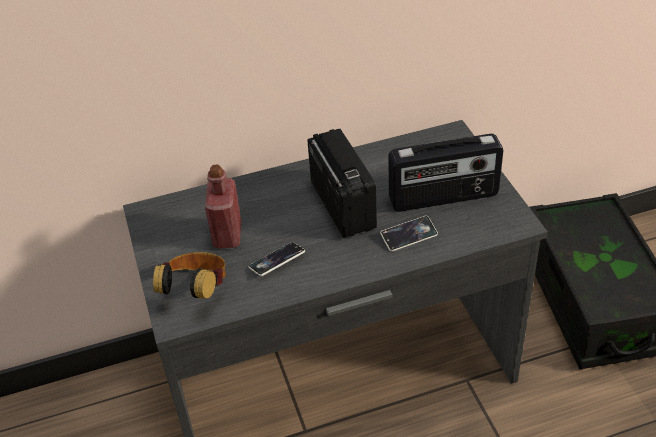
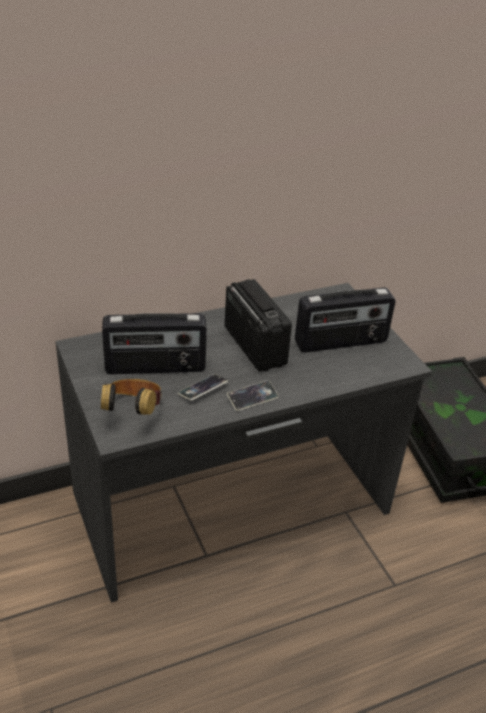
camera: 10 degrees left, 5 degrees down
red bottle [205,165,241,248] -> radio [102,313,207,374]
phone [380,216,438,252] -> phone moved to [227,380,279,411]

